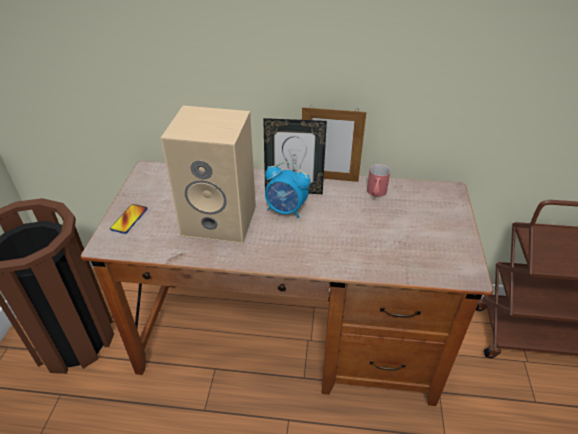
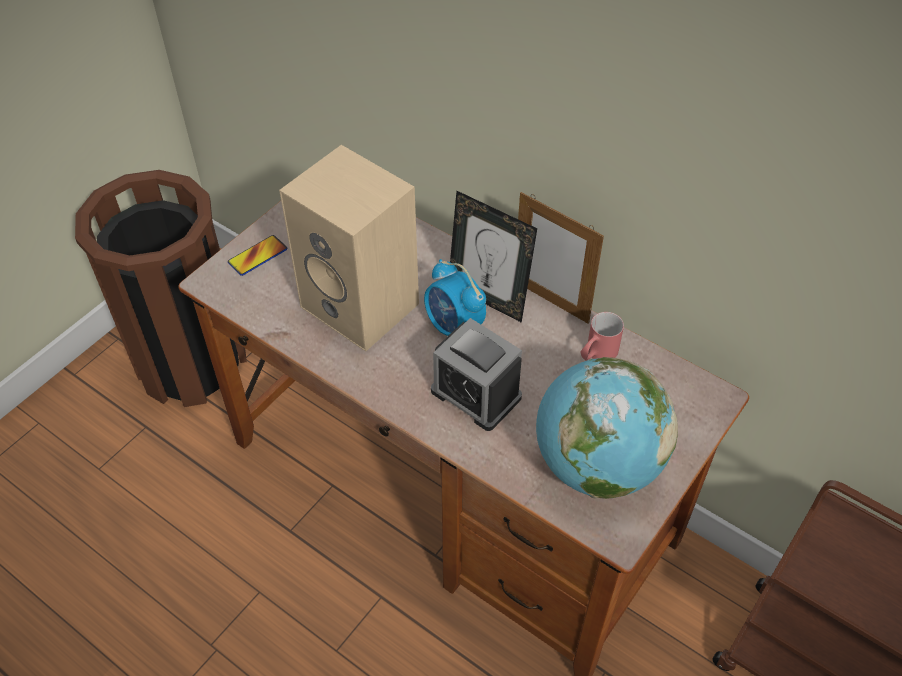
camera: 30 degrees right, 10 degrees up
none -> alarm clock [431,318,522,431]
none -> globe [536,357,678,499]

